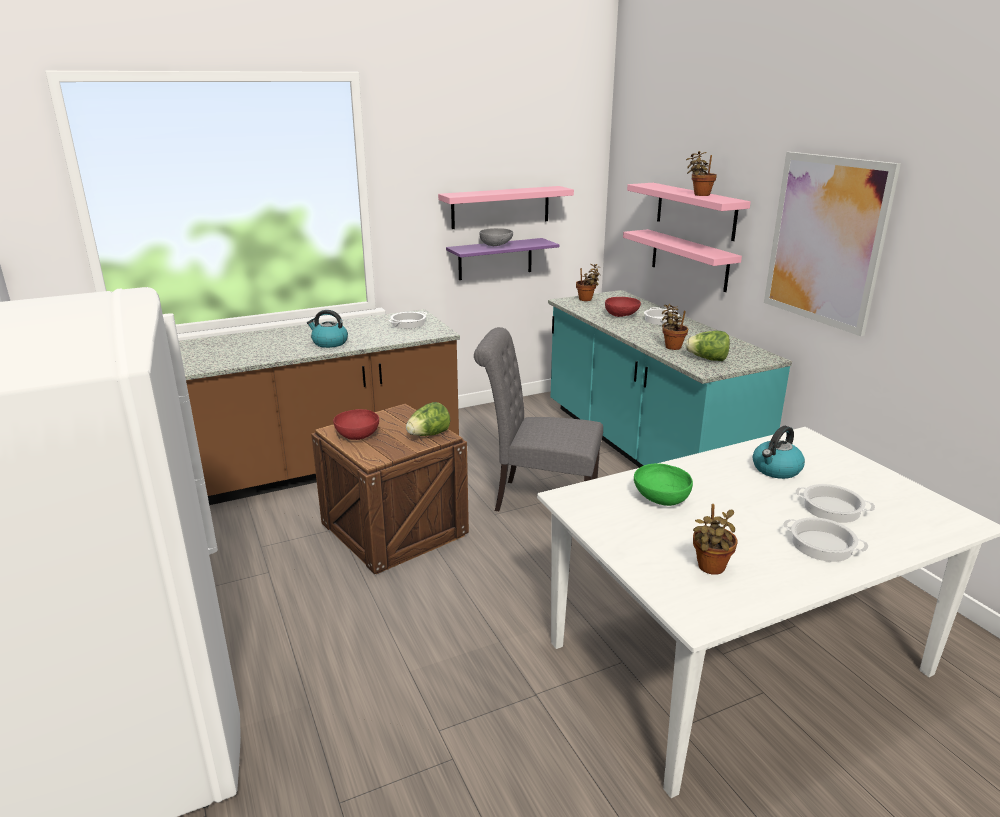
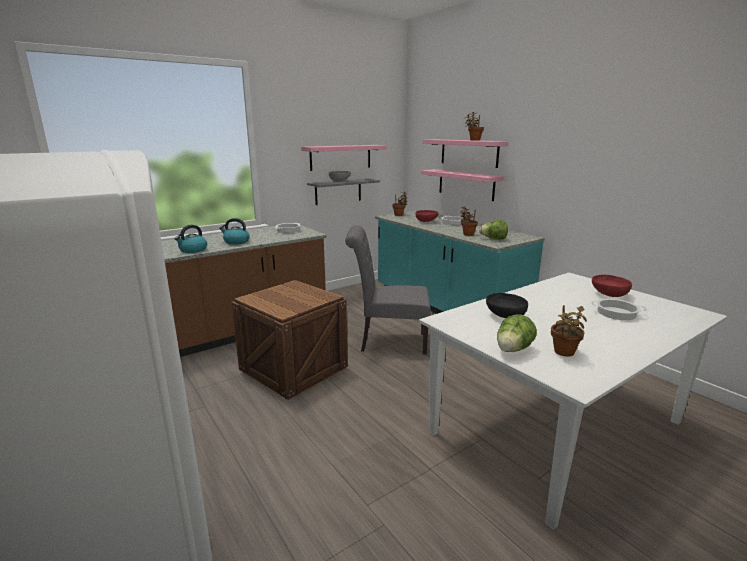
camera: 10 degrees left, 5 degrees down
red bowl [333,409,379,440] -> red bowl moved to [592,275,632,297]
lettuce [406,402,450,436] -> lettuce moved to [497,314,537,352]
purple shelf [446,238,559,280] -> grey shelf [307,178,380,205]
green bowl [634,463,693,506] -> black bowl [486,293,528,318]
kettle [753,426,805,479] -> kettle moved to [174,225,207,253]
picture [764,152,901,336] -> none
cooking pot [783,517,869,562] -> none

